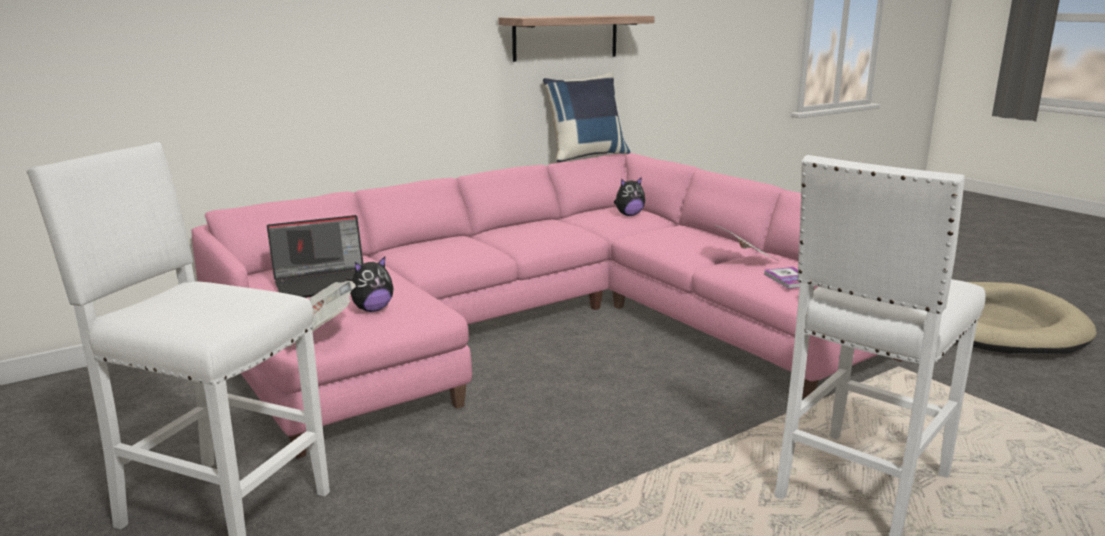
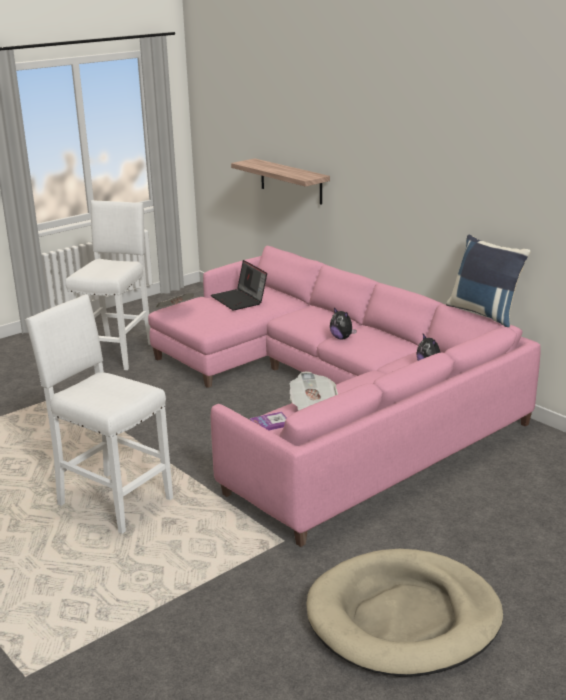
camera: 85 degrees right, 5 degrees up
plush toy [350,256,394,312] -> plush toy moved to [330,308,357,340]
shelf [498,15,655,62] -> shelf moved to [231,158,330,205]

